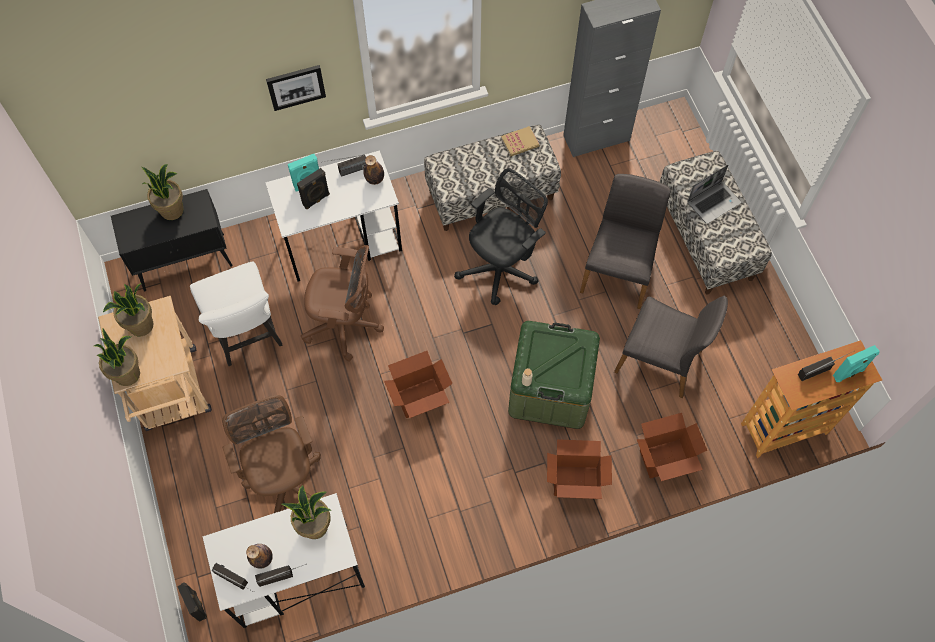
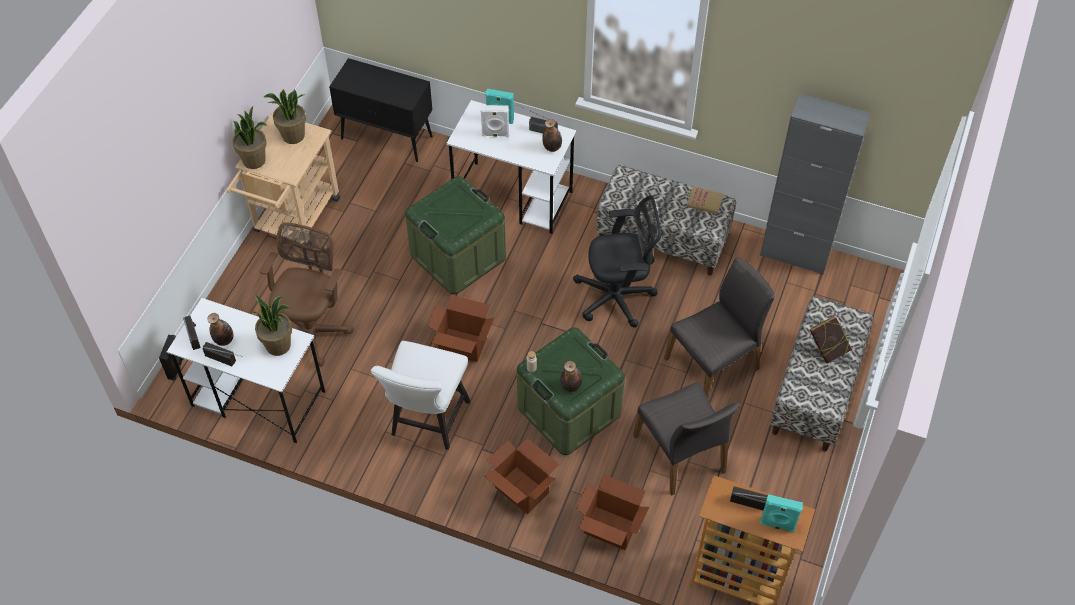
camera: 40 degrees right, 10 degrees down
potted plant [141,164,183,220] -> none
white chair [190,262,283,366] -> white chair moved to [371,341,470,450]
picture [266,65,326,111] -> none
black speaker [297,168,330,209] -> white speaker [480,105,509,137]
brown office chair [301,245,384,362] -> green storage box [405,176,506,294]
laptop [687,165,741,224] -> book [809,316,852,363]
none -> bottle [560,361,582,392]

